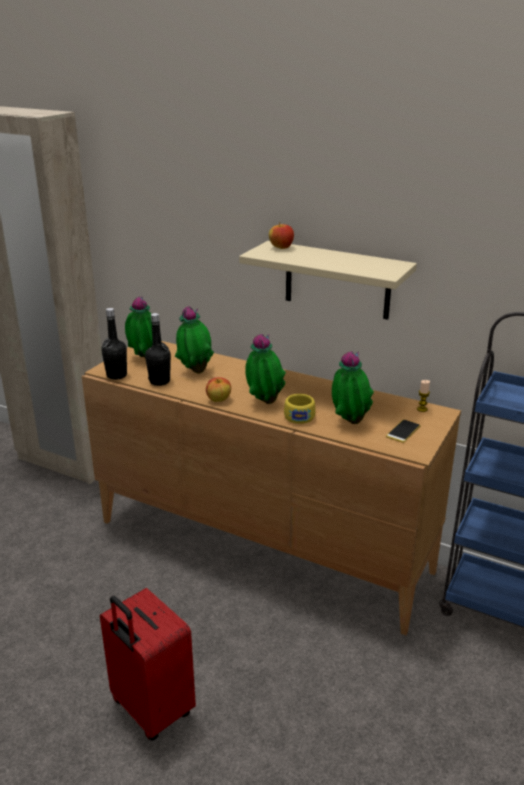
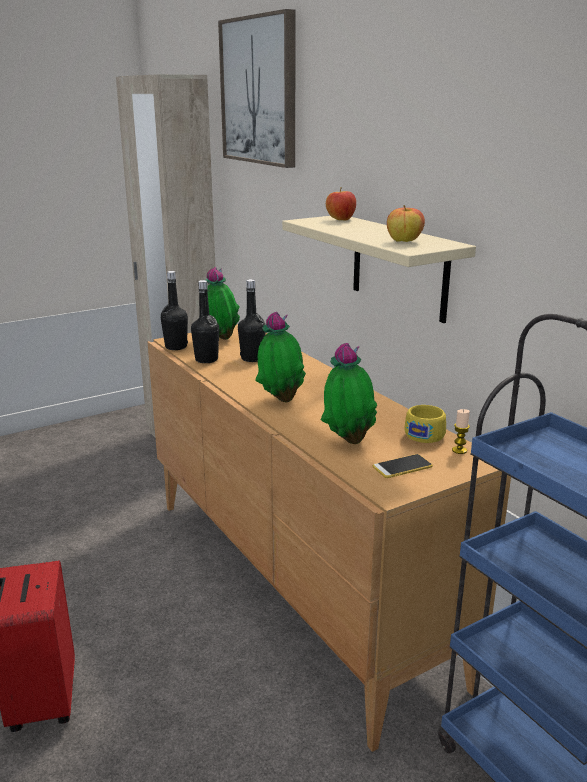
camera: 30 degrees right, 5 degrees down
potted plant [175,306,214,373] -> black bottle [238,279,266,362]
apple [206,377,231,402] -> apple moved to [387,205,425,242]
yellow cup [284,394,316,424] -> yellow cup moved to [404,405,446,443]
none -> picture [218,9,295,168]

